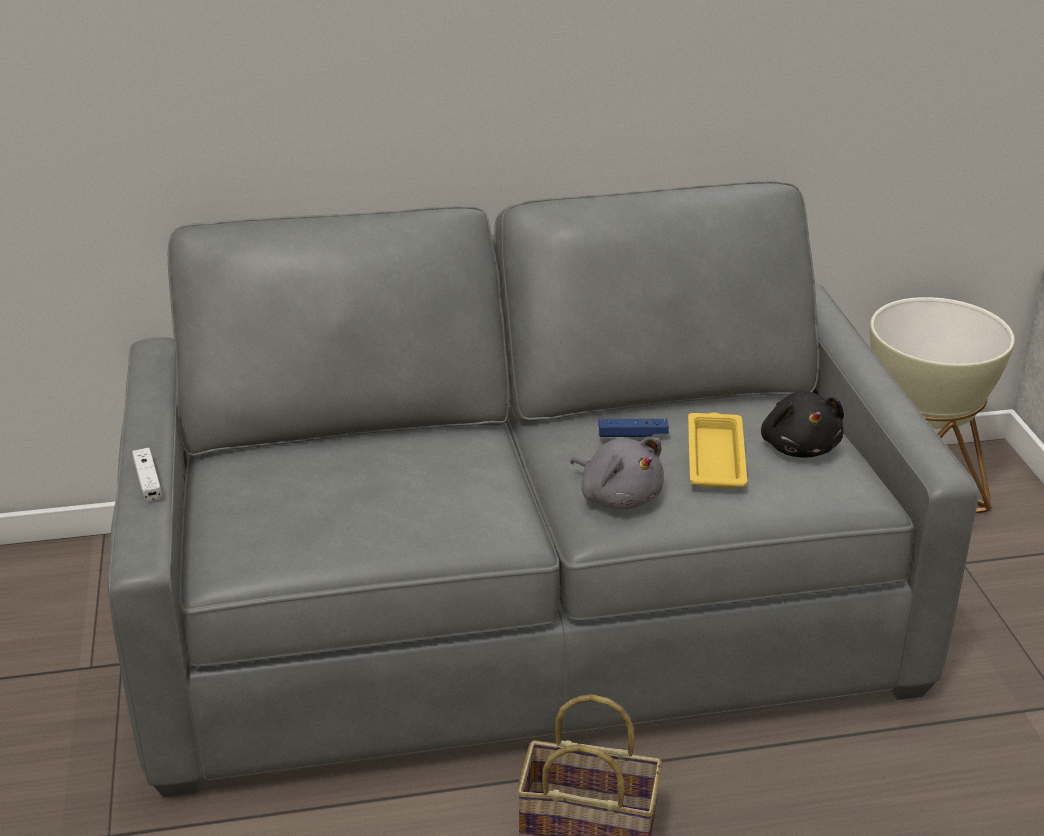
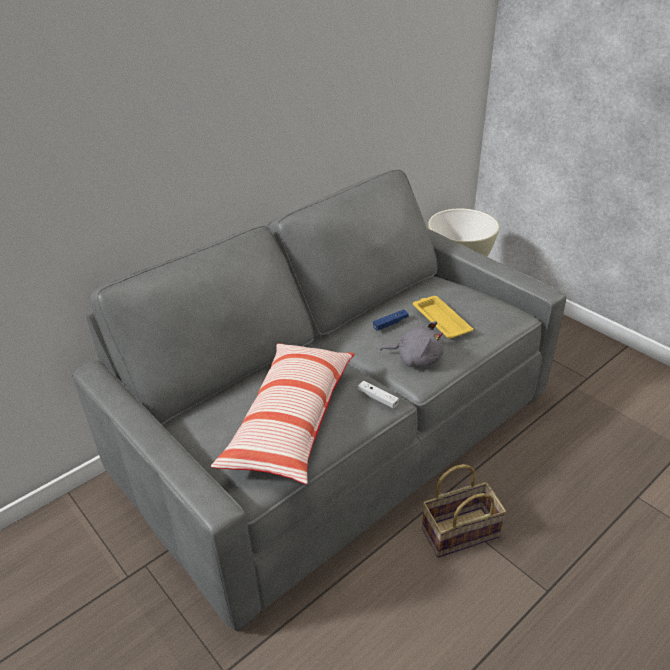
camera: 30 degrees left, 5 degrees up
white game controller [132,448,162,501] -> white game controller moved to [358,381,399,409]
black plush toy [761,391,844,458] -> none
none -> pillow [211,343,355,484]

